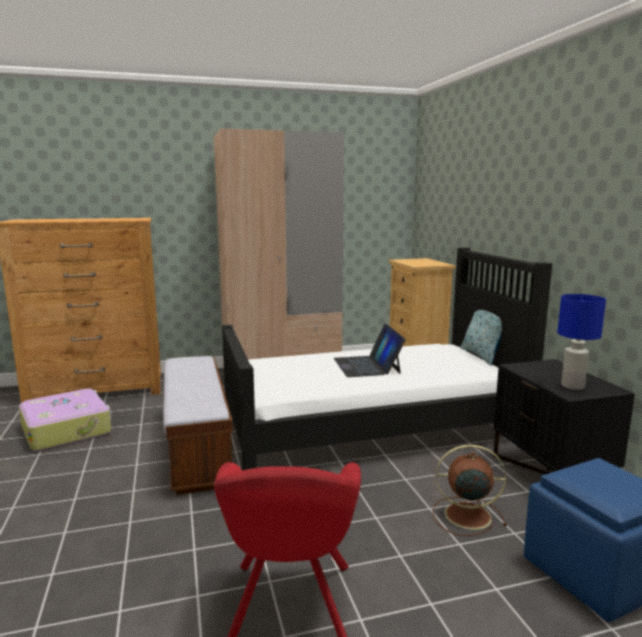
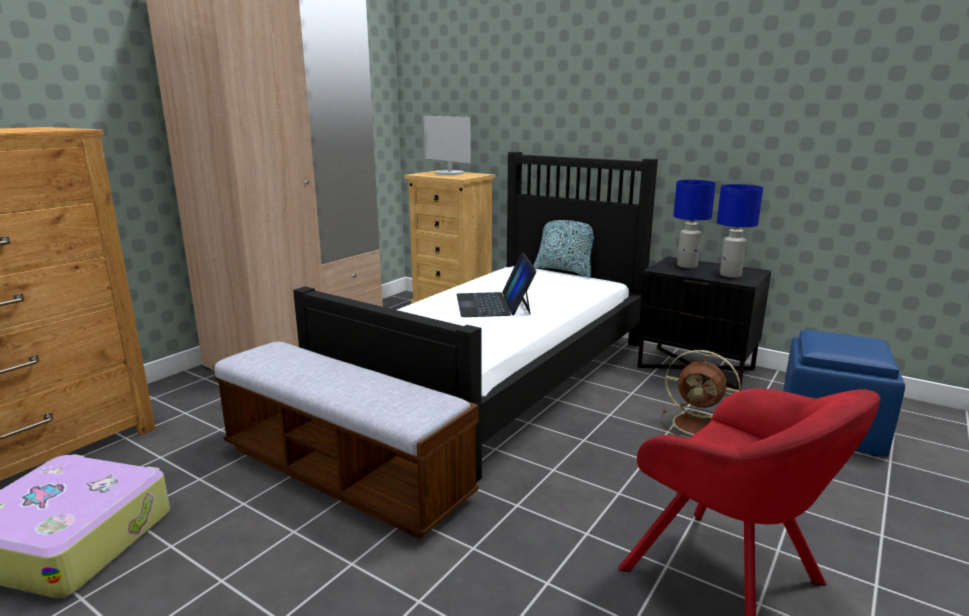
camera: 40 degrees left, 5 degrees up
laptop [334,324,406,377] -> laptop turned 45 degrees clockwise [457,252,537,317]
brown fan [433,445,507,536] -> brown fan turned 120 degrees counterclockwise [661,350,741,438]
none -> monitor [423,116,471,175]
none -> blue table lamp [673,180,716,268]

